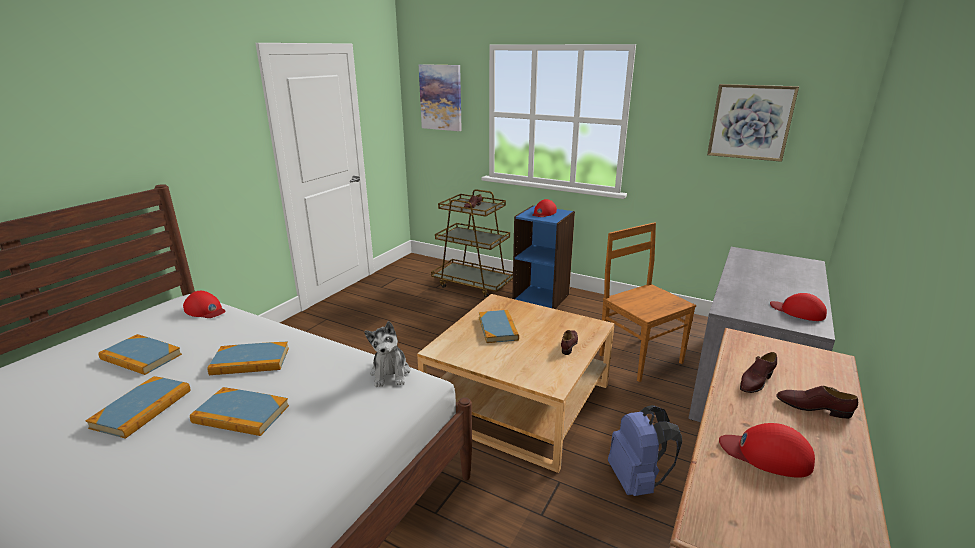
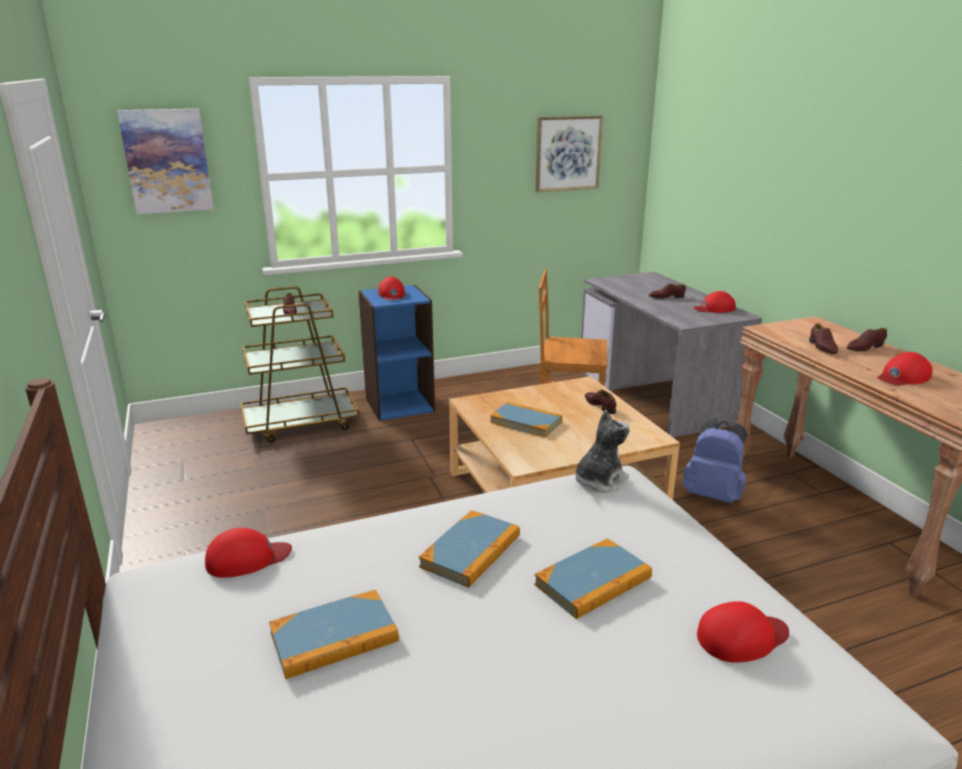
camera: 50 degrees left, 0 degrees up
book [86,376,191,439] -> none
plush toy [364,321,410,387] -> plush toy turned 75 degrees counterclockwise [575,410,629,492]
none -> brown shoe [649,283,686,299]
none -> red cap [697,601,789,663]

